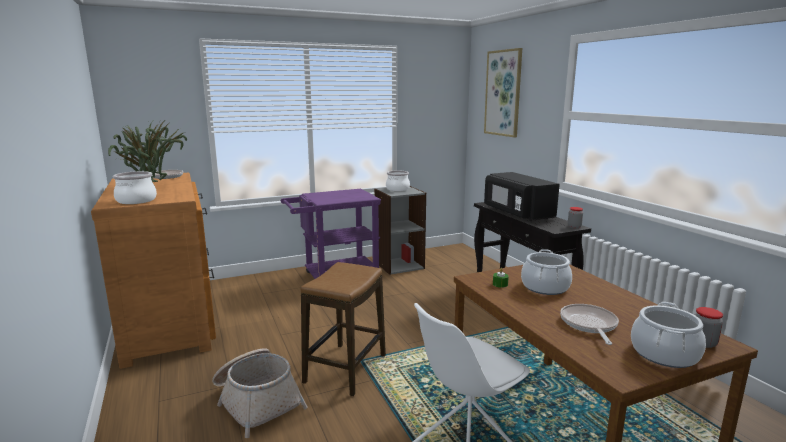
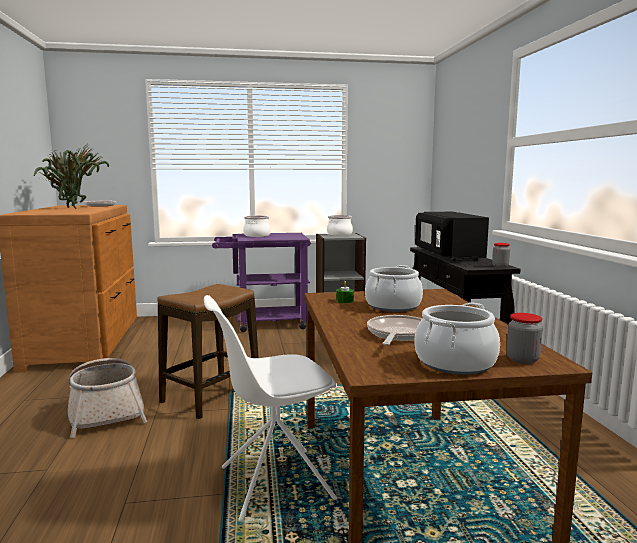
camera: 15 degrees right, 5 degrees down
cooking pot [113,171,157,204] -> cooking pot moved to [243,216,271,237]
picture [484,48,522,138] -> none

